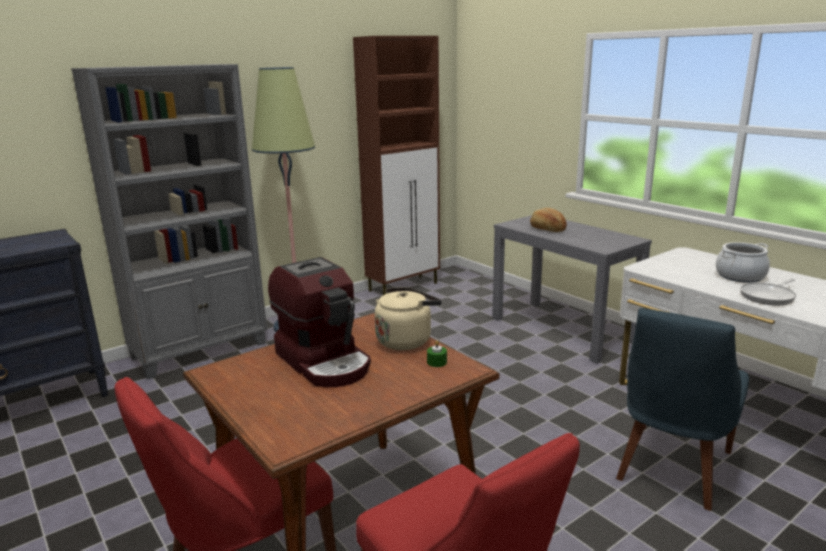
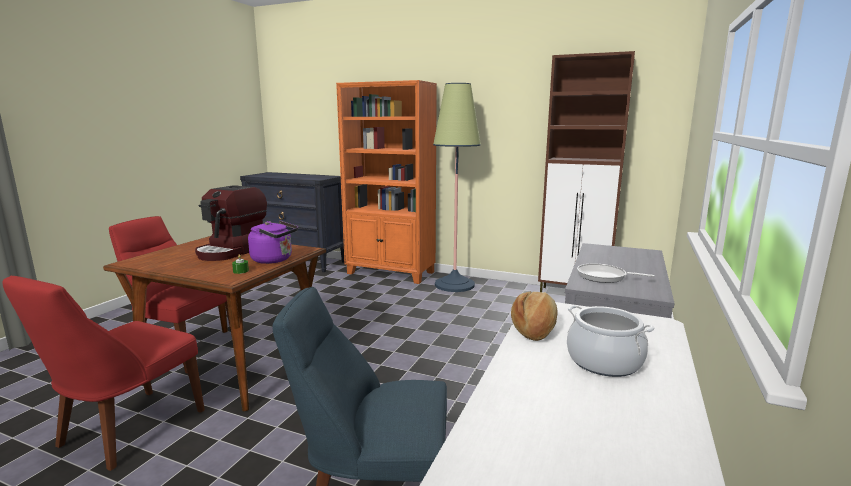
camera: 60 degrees right, 5 degrees down
grey bookcase [71,64,267,380] -> orange bookcase [336,80,437,284]
beige kettle [375,287,442,350] -> purple kettle [248,220,298,264]
bread [530,208,567,232] -> bread moved to [511,292,558,341]
frying pan [740,278,796,305] -> frying pan moved to [577,264,655,283]

